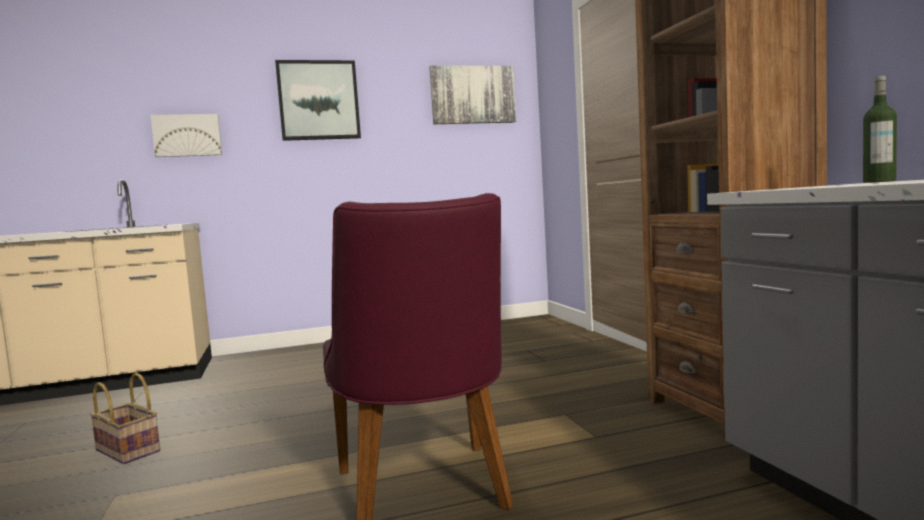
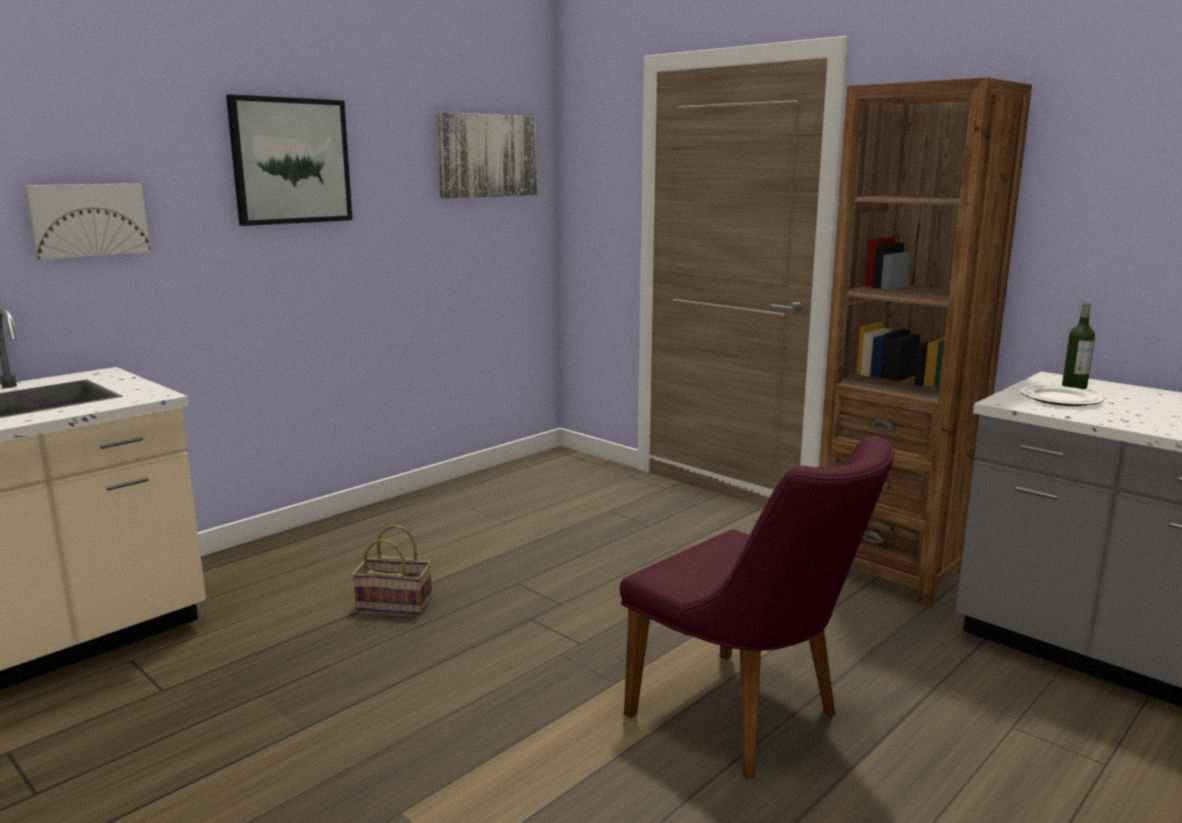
camera: 30 degrees left, 10 degrees up
basket [90,372,160,464] -> basket moved to [352,525,432,615]
none -> plate [1020,385,1104,406]

